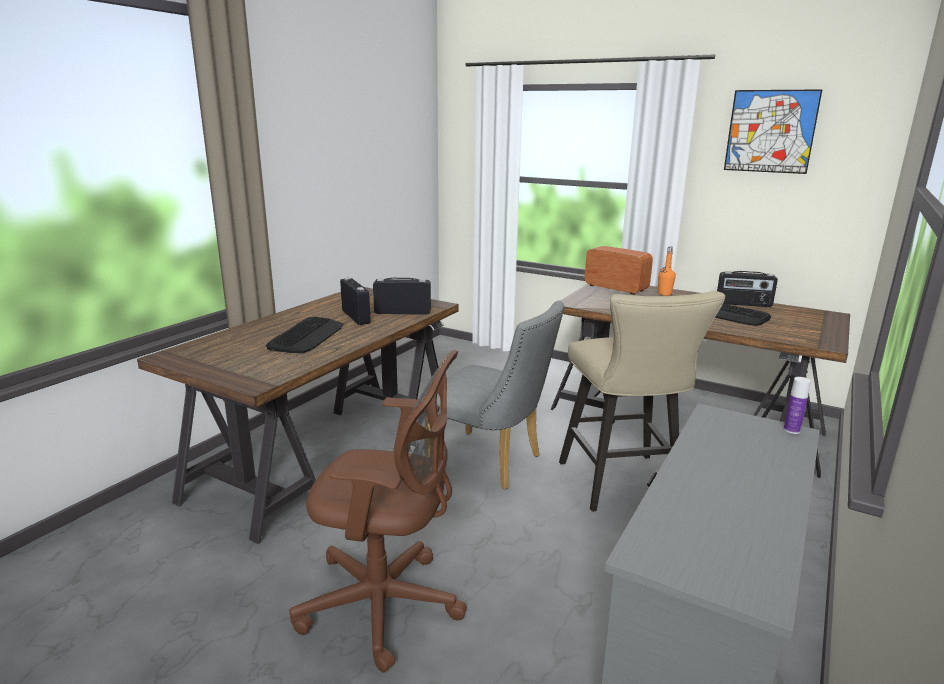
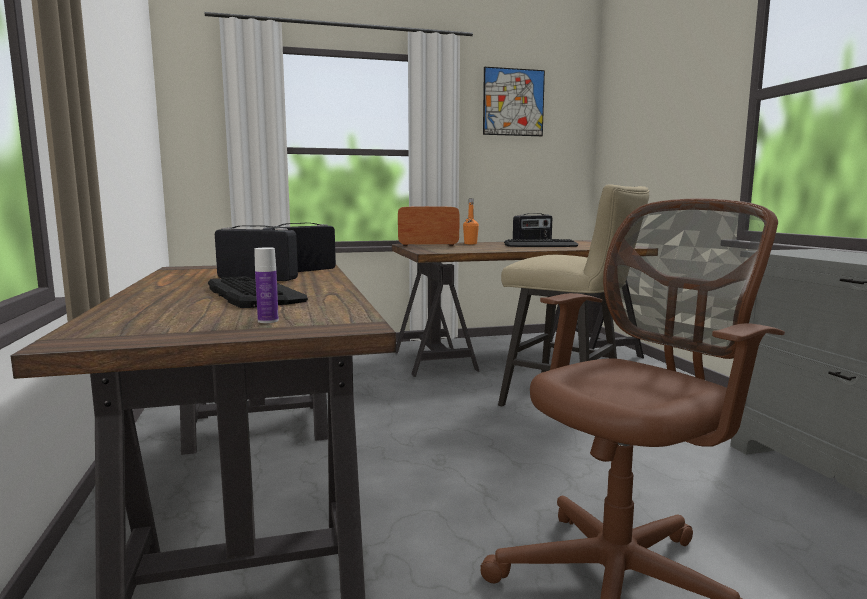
camera: 45 degrees left, 10 degrees down
grey chair [428,301,564,490] -> none
bottle [784,377,811,434] -> bottle moved to [254,247,279,323]

